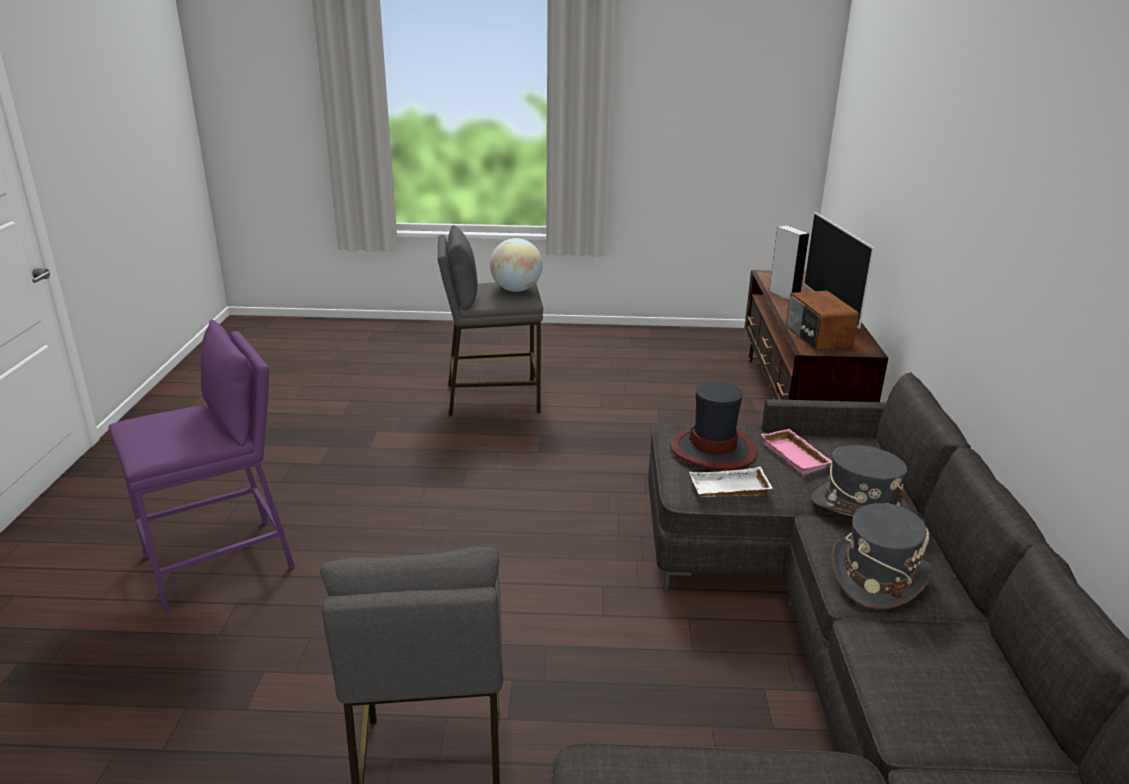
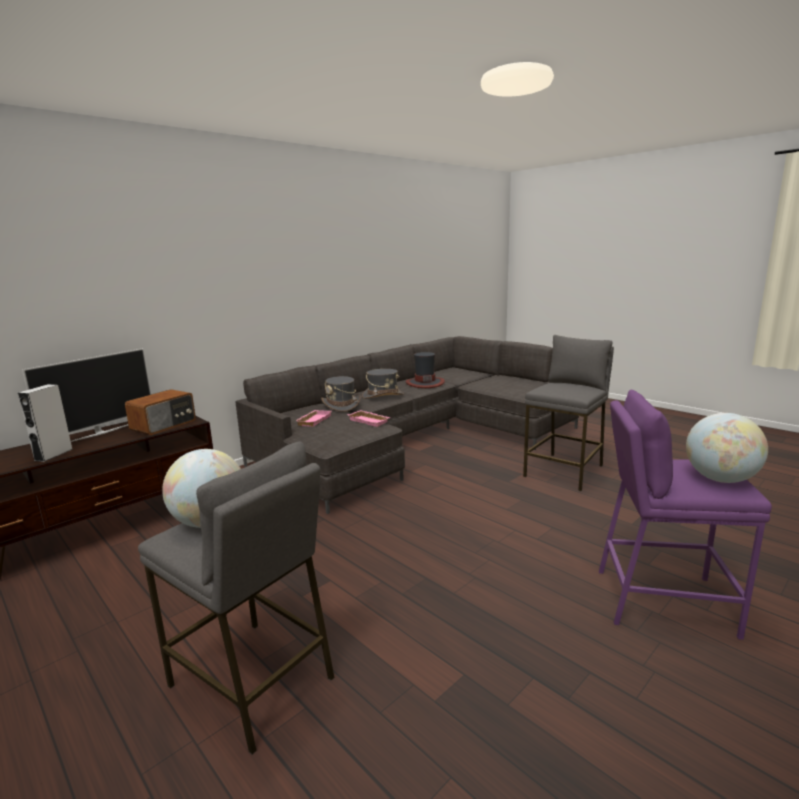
camera: 135 degrees left, 10 degrees down
hat [670,382,757,471] -> hat moved to [405,352,445,388]
white tray [689,467,772,497] -> pink tray [347,410,390,427]
none -> globe [686,413,768,483]

